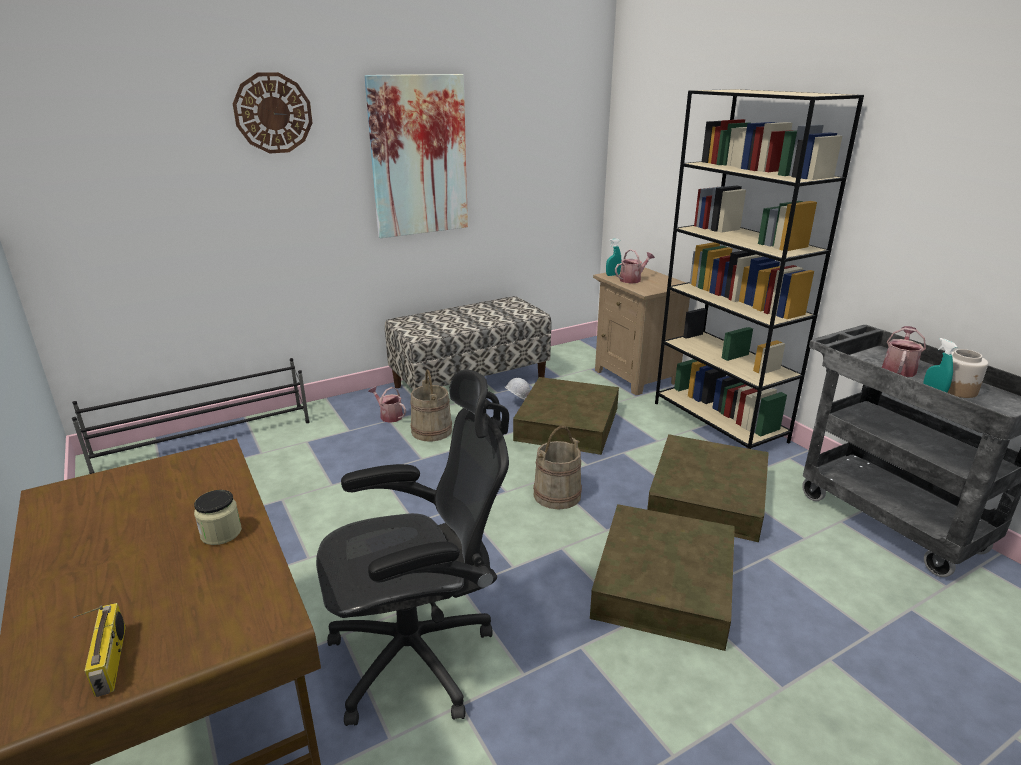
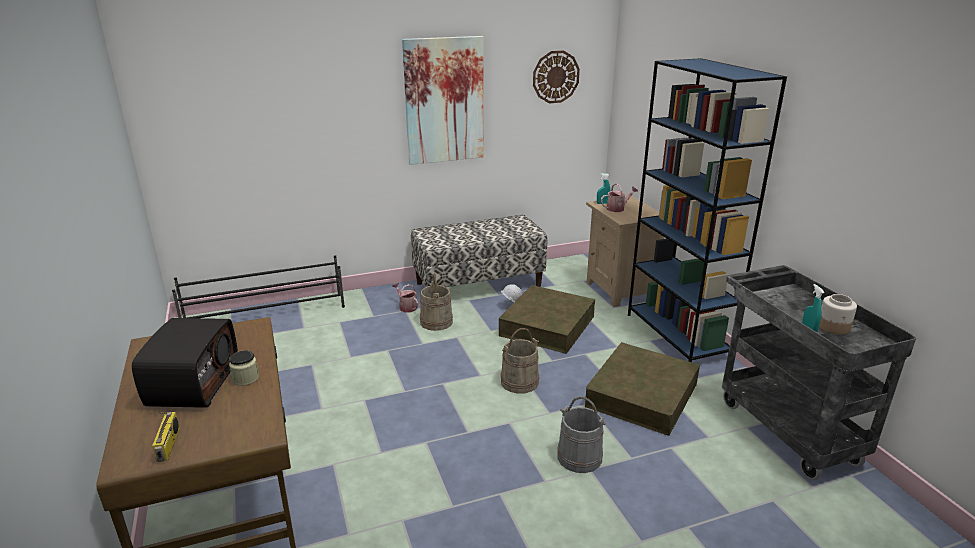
camera: 10 degrees right, 0 degrees up
wall clock [233,72,313,154] -> wall clock moved to [533,50,580,103]
office chair [316,370,509,726] -> none
brown storage box [590,504,735,651] -> grey bucket [558,396,606,473]
beige bookcase [655,89,864,449] -> blue bookcase [628,58,787,362]
watering can [882,326,926,377] -> none
none -> radio [132,318,238,408]

